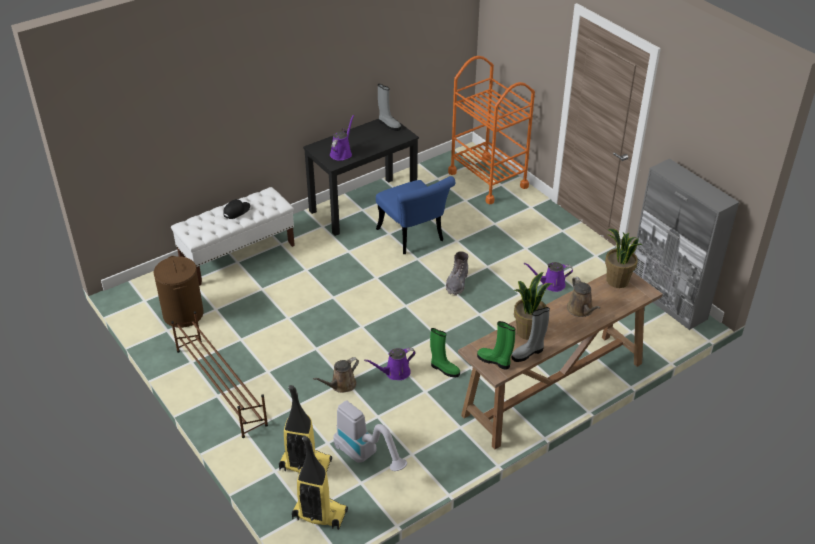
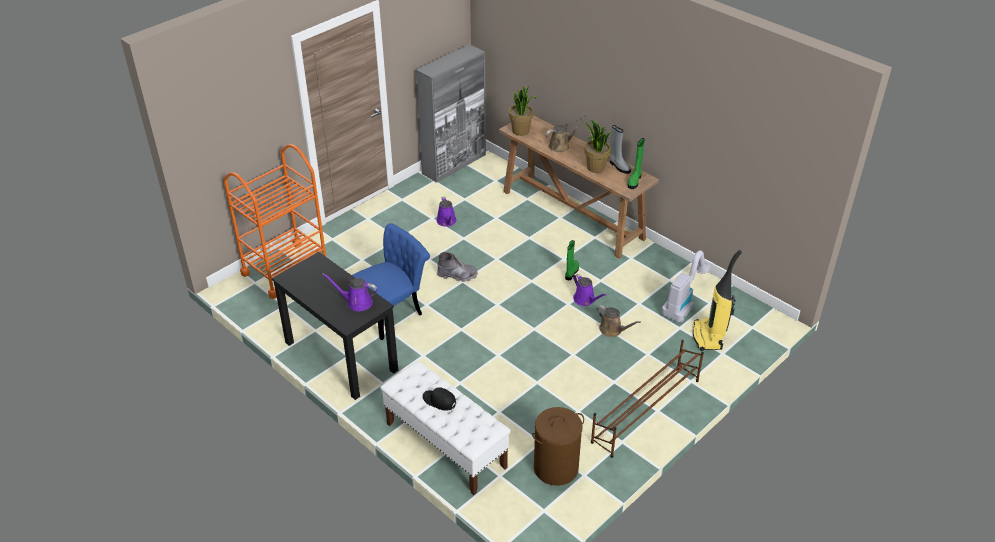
camera: 100 degrees left, 0 degrees up
vacuum cleaner [292,436,348,530] -> none
grey boot [378,84,401,131] -> none

